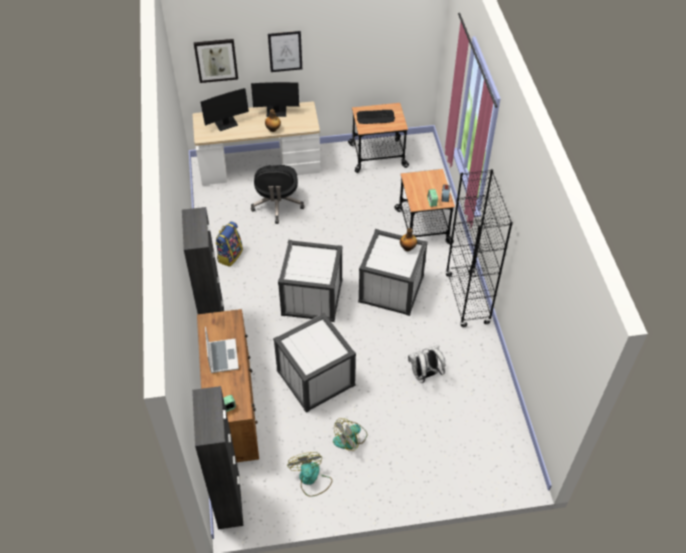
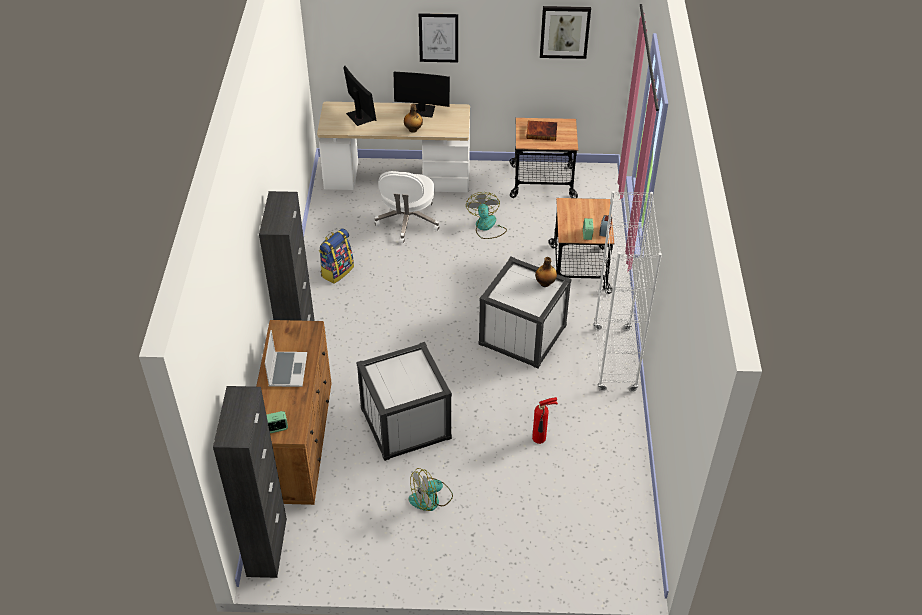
camera: 10 degrees right, 5 degrees down
picture [194,39,238,83] -> picture moved to [540,6,591,59]
monitor [201,88,249,131] -> monitor turned 105 degrees counterclockwise [344,66,377,126]
black office chair [251,165,305,224] -> white office chair [375,171,440,243]
white storage box [278,240,342,322] -> none
fan [287,452,332,497] -> fan moved to [466,192,507,239]
keyboard [357,110,395,124] -> book [526,121,557,141]
white backpack [408,345,445,383] -> fire extinguisher [532,397,558,444]
black bookcase [445,169,513,327] -> white bookcase [593,191,662,392]

